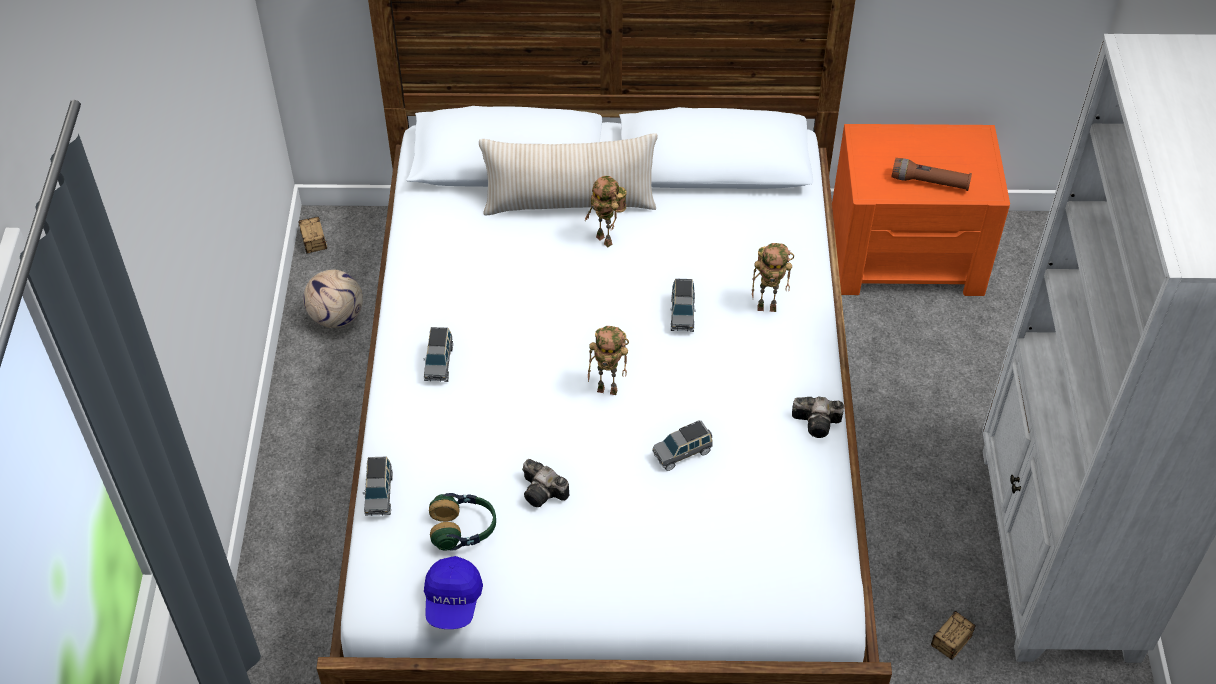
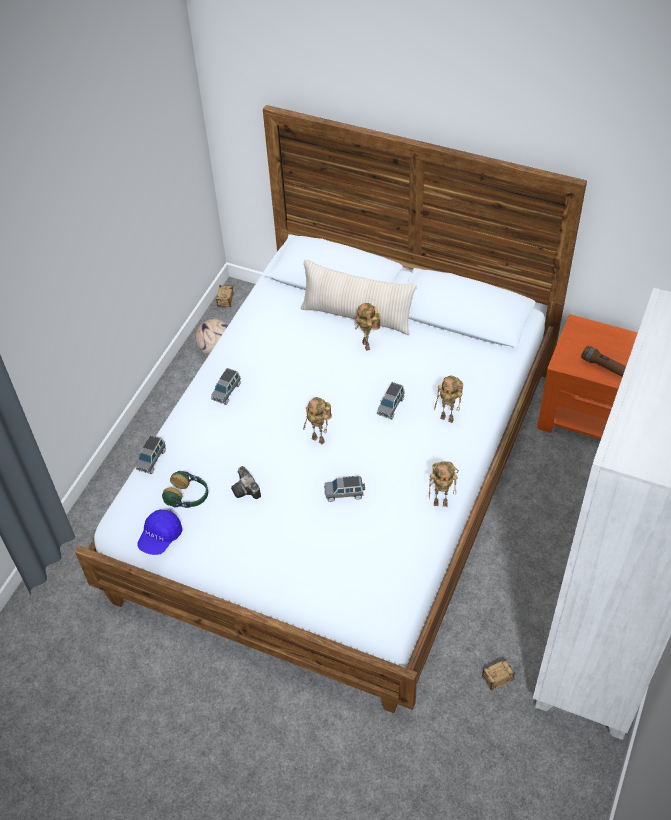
camera: 25 degrees right, 0 degrees up
camera [792,396,844,438] -> toy robot [429,461,459,507]

